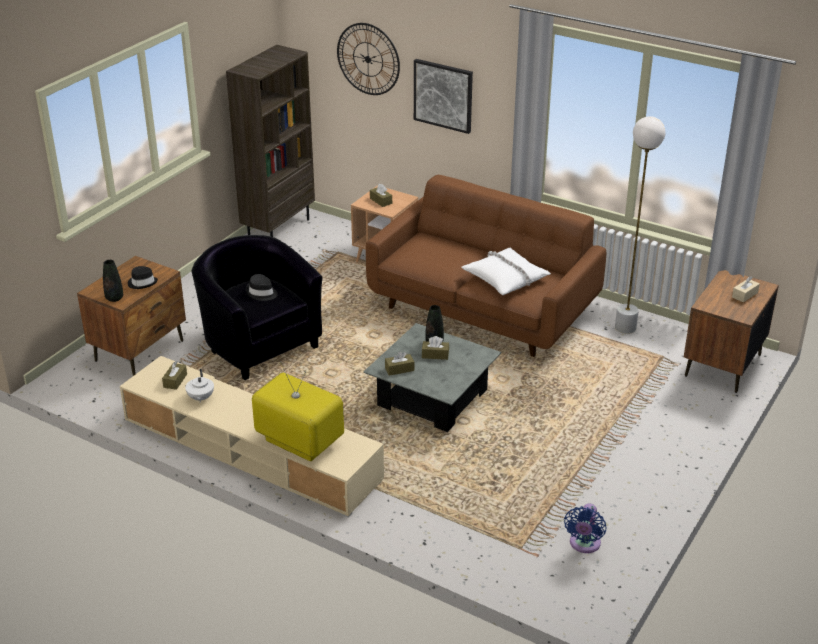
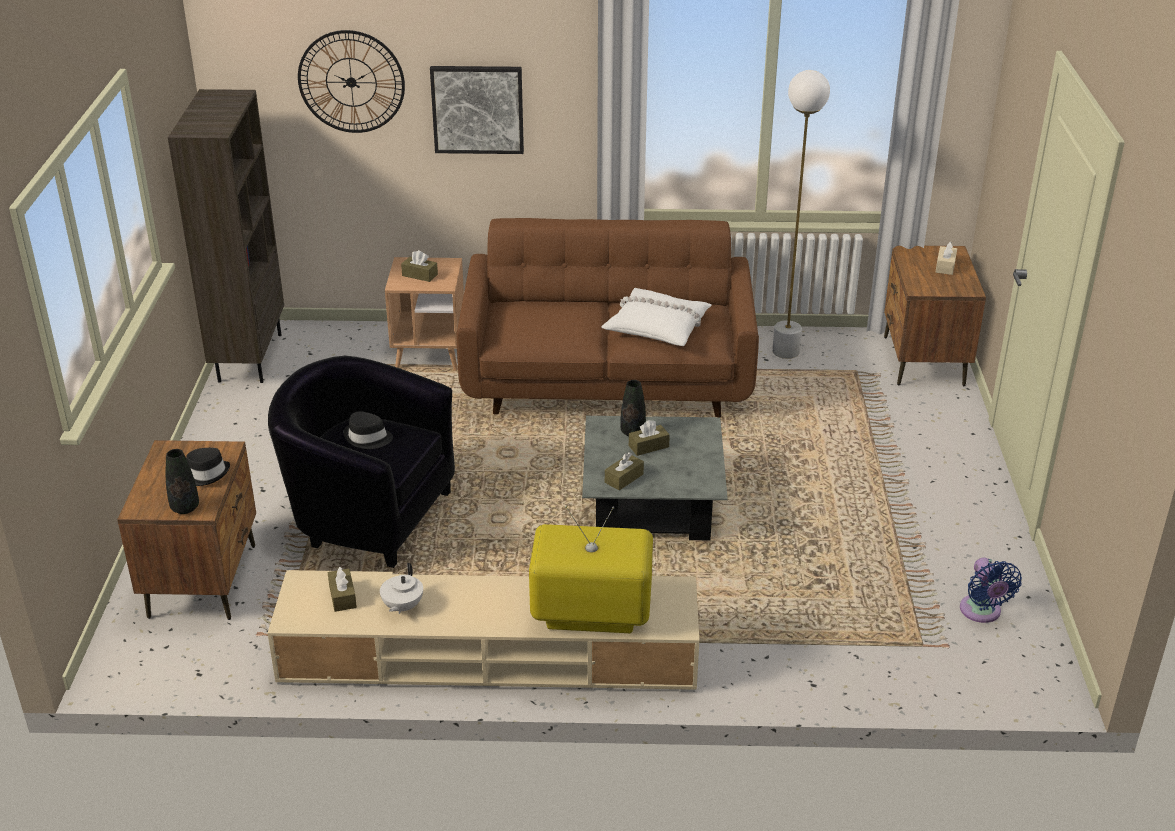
camera: 30 degrees left, 0 degrees up
white teapot [185,369,214,403] -> white teapot turned 45 degrees clockwise [380,563,423,614]

